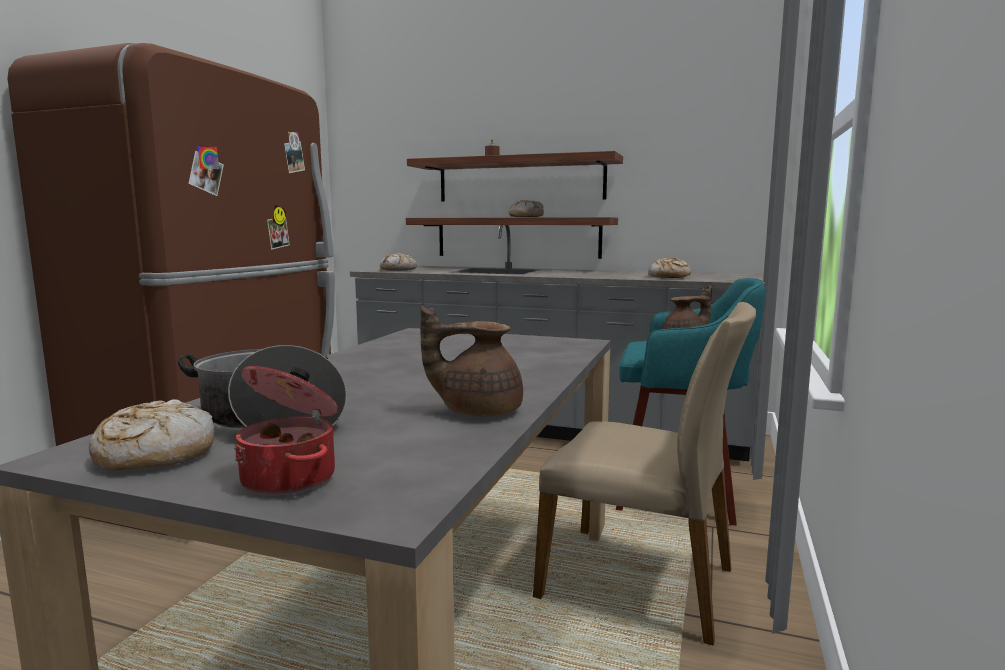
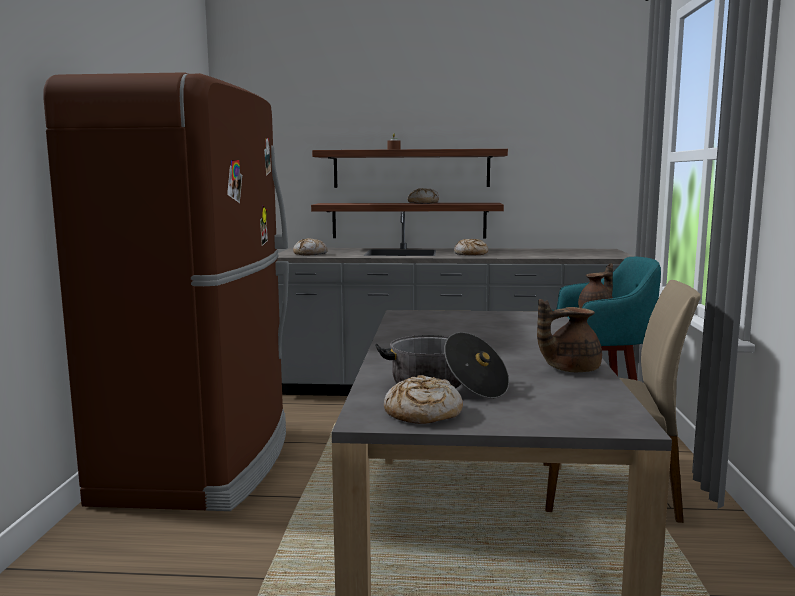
camera: 15 degrees left, 0 degrees up
cooking pot [234,366,339,496] -> none
bread [648,258,691,278] -> bread moved to [454,239,488,255]

